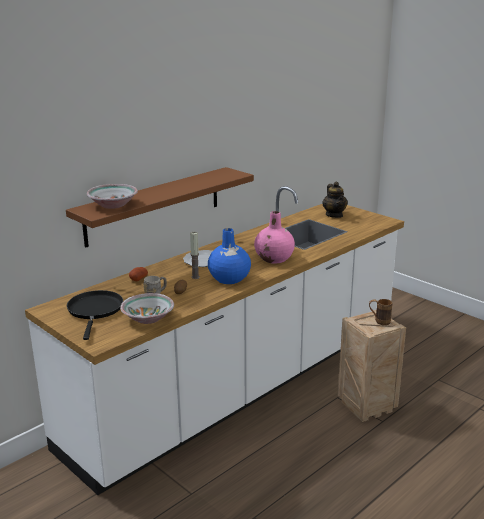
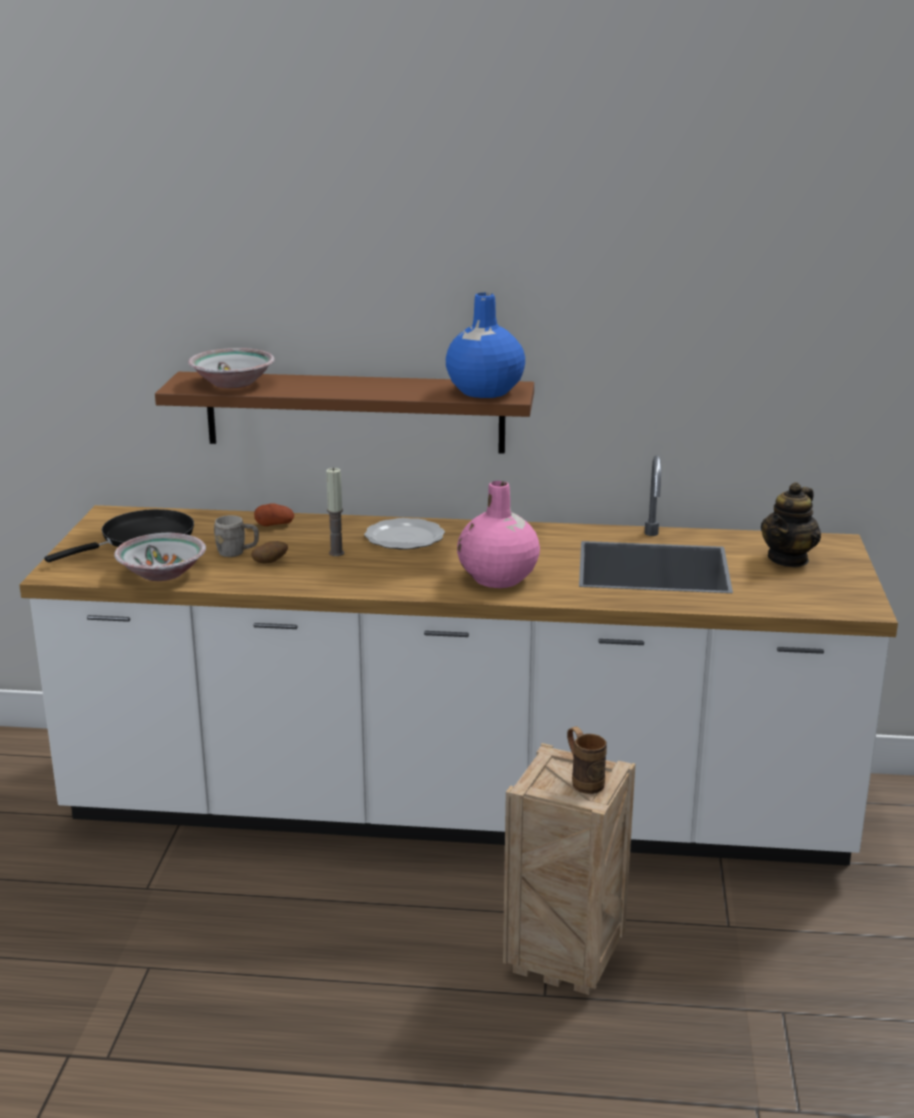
camera: 50 degrees right, 0 degrees up
blue vase [208,228,251,284] -> blue vase moved to [446,293,525,398]

